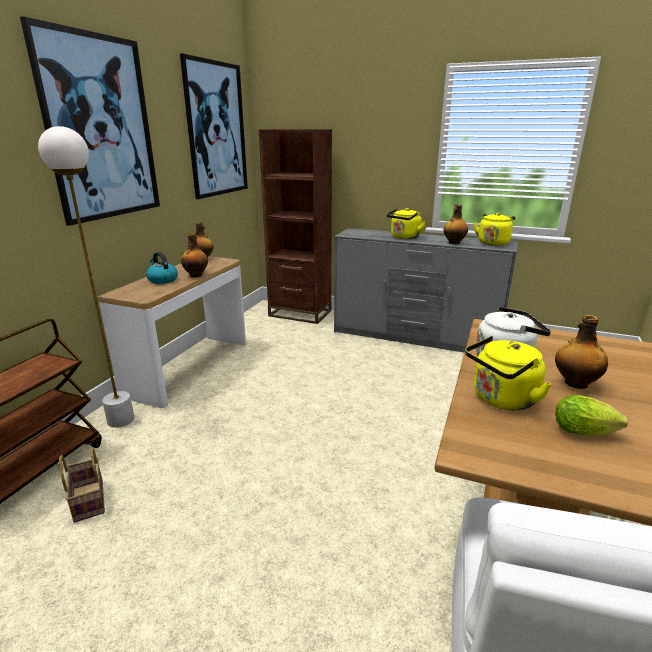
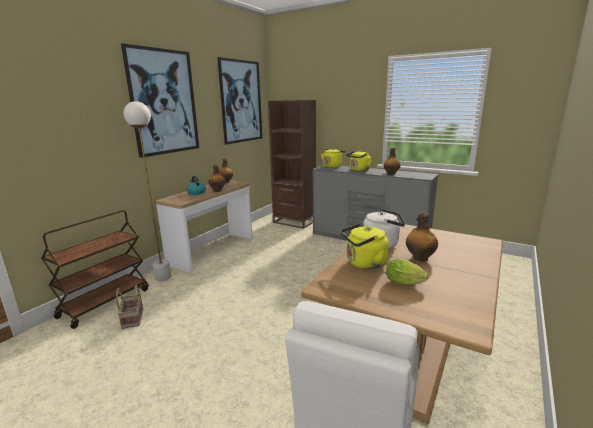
camera: 10 degrees right, 5 degrees down
yellow kettle [473,213,516,246] -> yellow kettle moved to [321,148,345,168]

